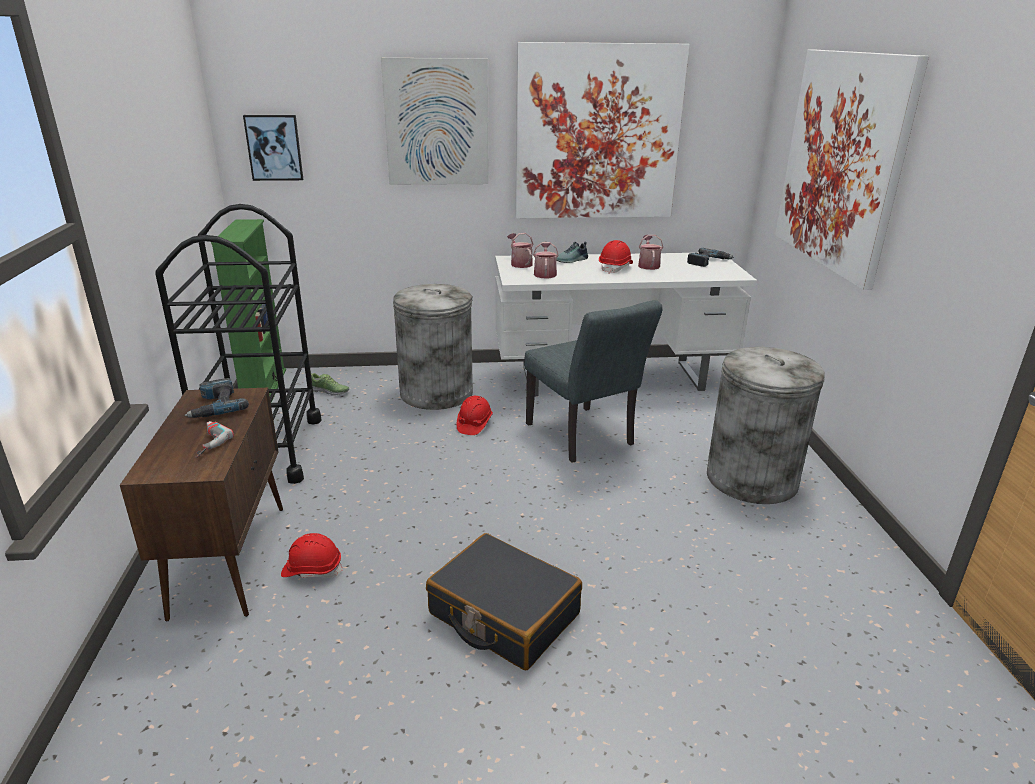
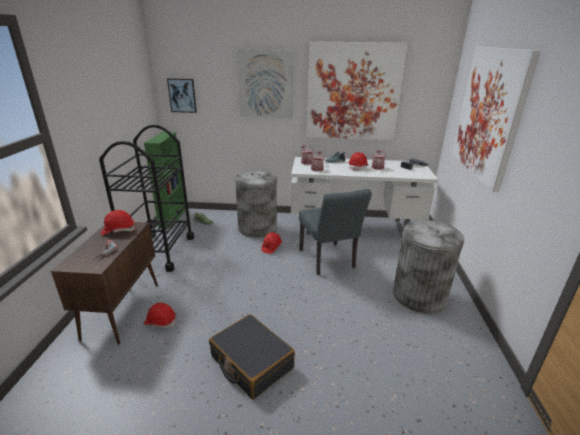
camera: 10 degrees right, 0 degrees up
power drill [185,378,249,418] -> red hard hat [101,210,136,235]

